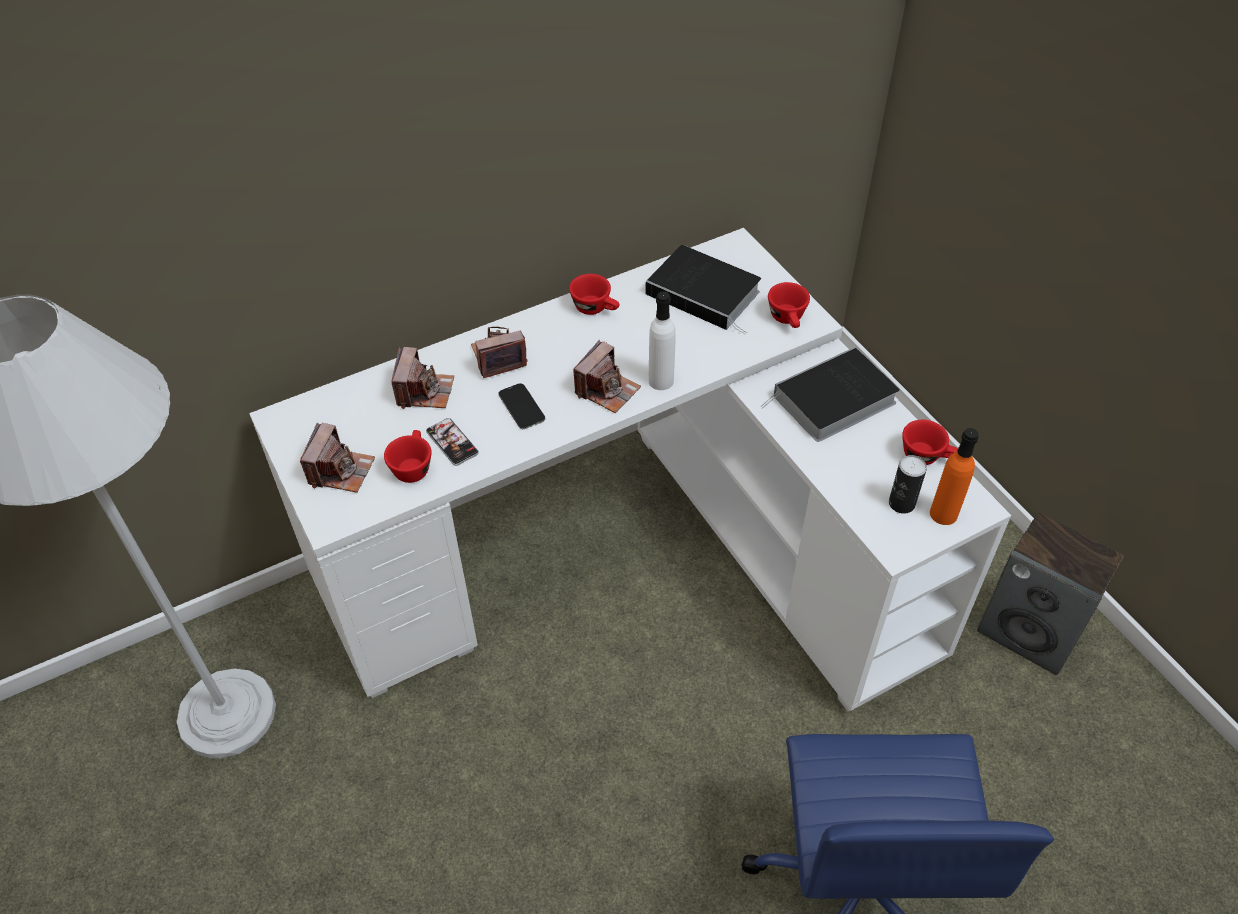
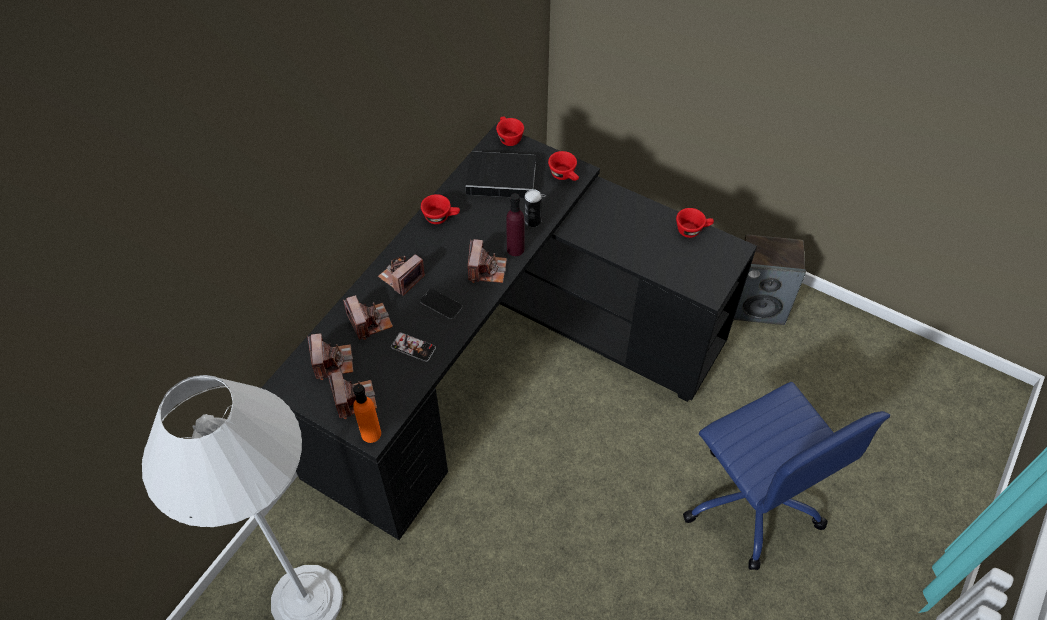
camera: 30 degrees left, 5 degrees up
white desk [249,228,1011,711] -> black desk [262,123,757,540]
red cup [384,430,432,483] -> red cup moved to [496,116,524,146]
white bottle [648,292,676,390] -> purple bottle [506,193,525,256]
book [760,347,900,442] -> none
can [889,455,927,514] -> can moved to [525,189,542,227]
orange bottle [930,428,979,525] -> orange bottle moved to [353,384,381,443]
none -> camera [307,333,353,380]

